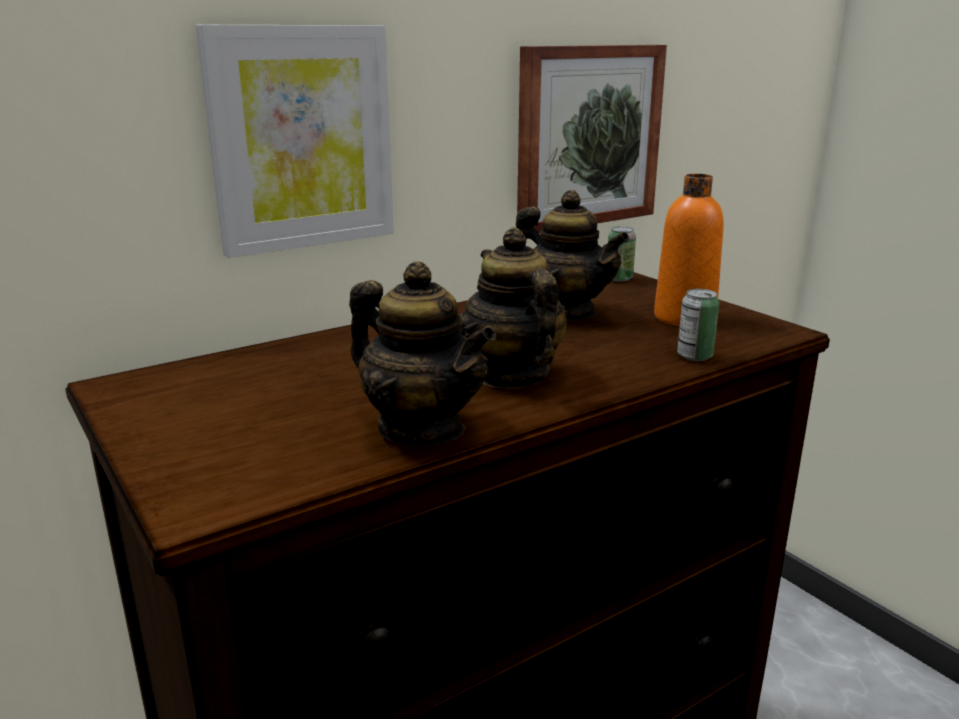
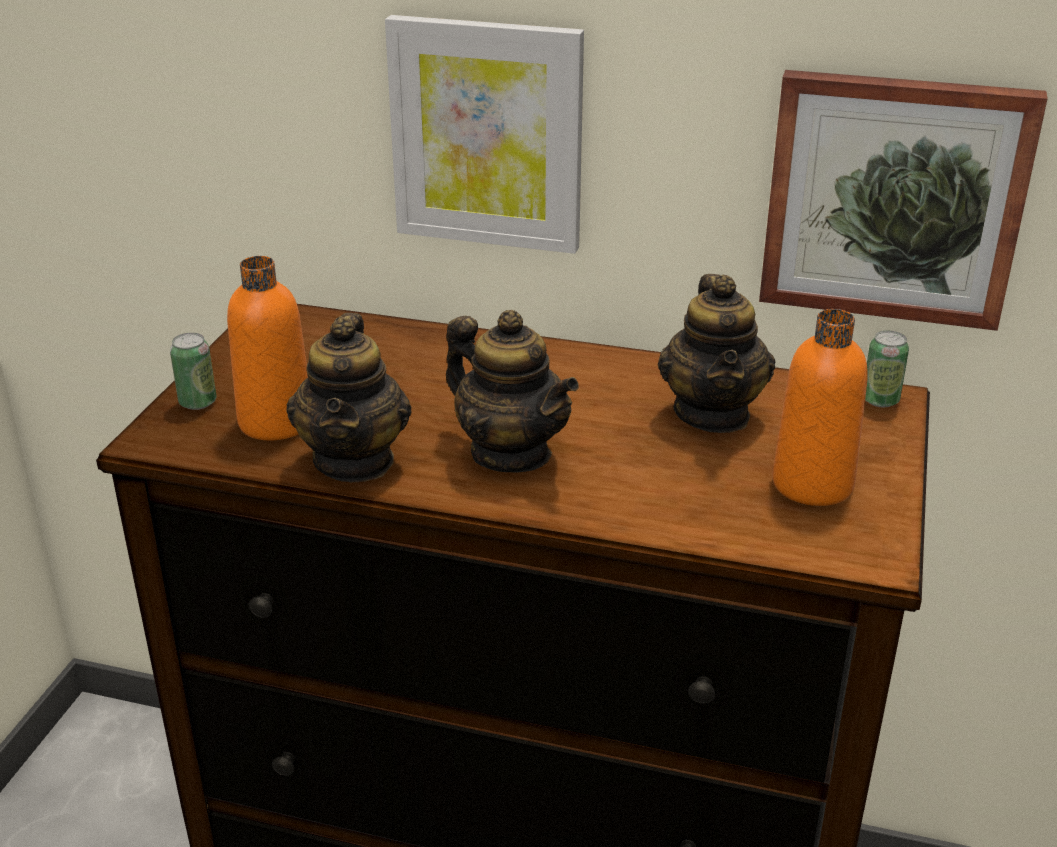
camera: 50 degrees right, 10 degrees up
teapot [459,227,568,389] -> teapot turned 105 degrees clockwise [446,310,579,473]
can [677,289,719,361] -> can moved to [170,333,217,410]
none -> orange bottle [227,256,308,441]

